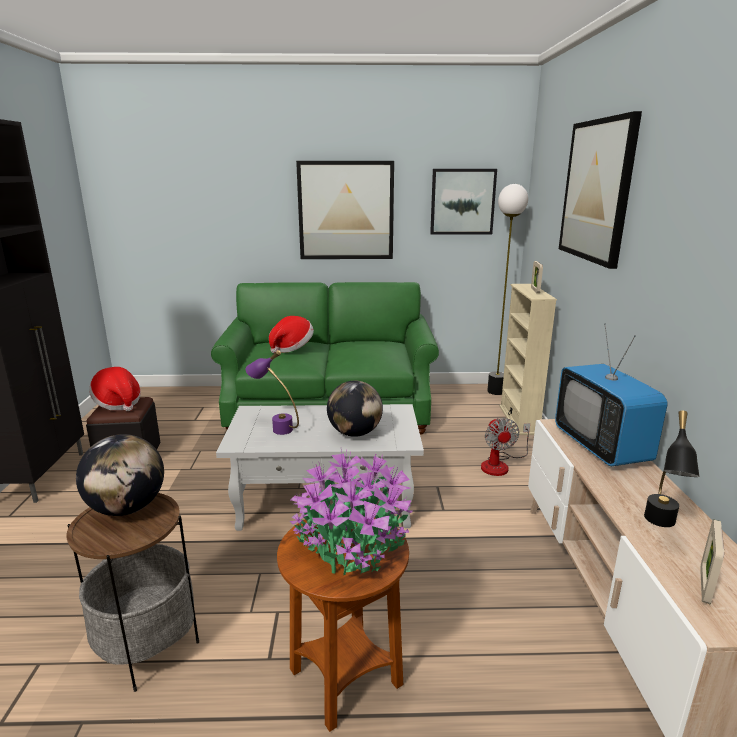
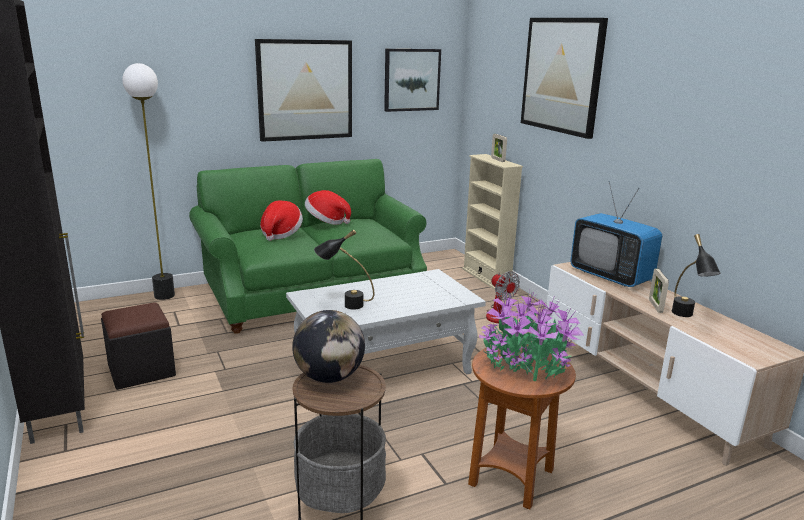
camera: 25 degrees left, 0 degrees up
hat [89,367,141,411] -> hat moved to [305,190,351,225]
purple table lamp [246,350,299,435] -> black table lamp [314,230,374,310]
globe [327,381,383,437] -> none
floor lamp [487,184,528,395] -> floor lamp moved to [122,63,175,300]
picture frame [700,519,724,604] -> picture frame moved to [649,269,669,313]

